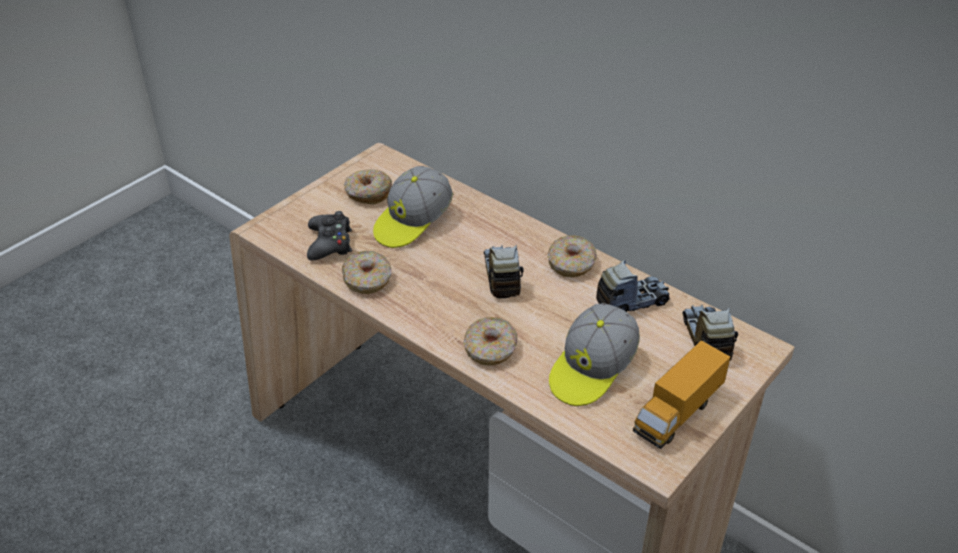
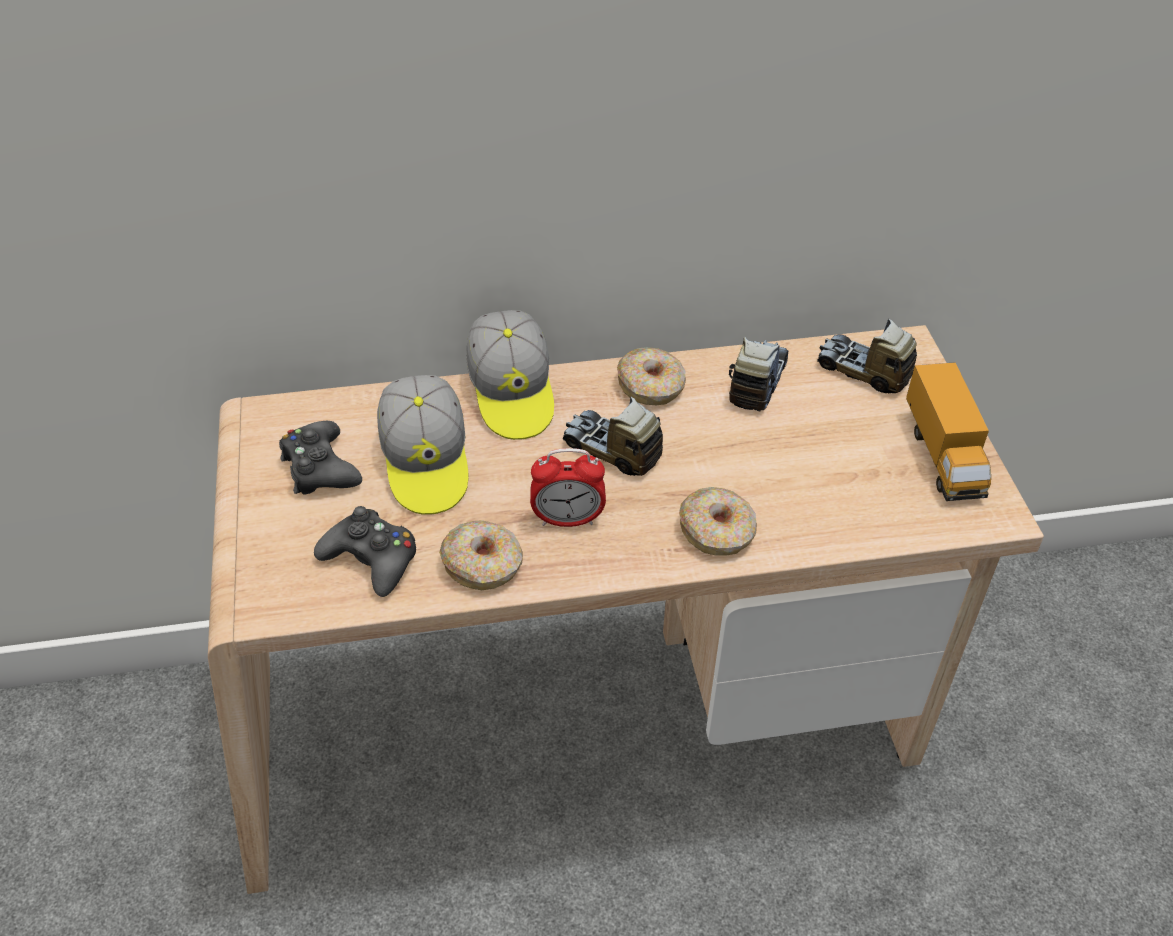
camera: 50 degrees left, 5 degrees up
donut [344,169,392,204] -> black game controller [279,421,362,495]
cap [549,303,640,406] -> cap moved to [466,310,554,440]
none -> alarm clock [530,448,606,527]

